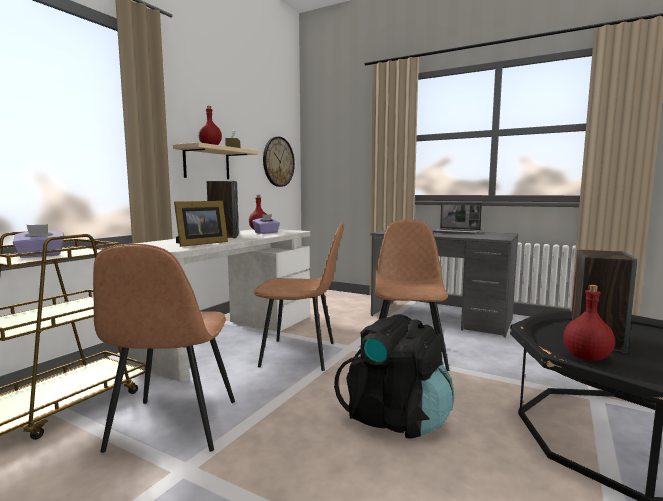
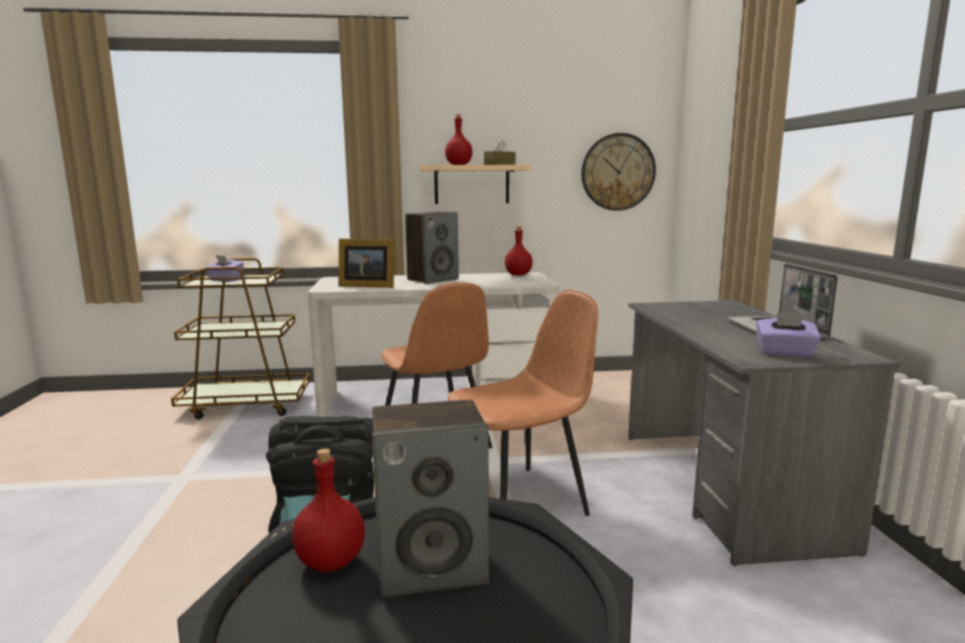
camera: 55 degrees right, 5 degrees up
brown chair [93,244,235,453] -> none
purple tissue box [252,214,280,234] -> purple tissue box moved to [756,312,821,357]

